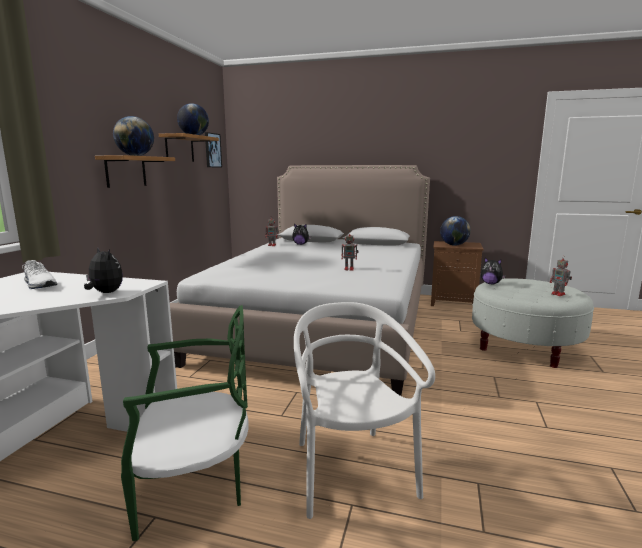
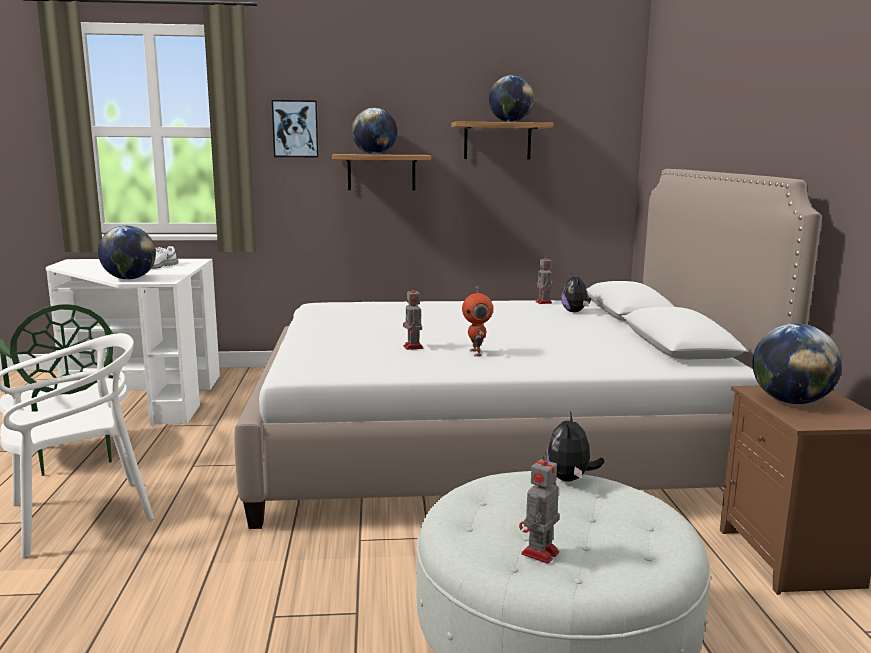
camera: 70 degrees right, 0 degrees up
plush toy [84,247,123,293] -> globe [98,226,156,280]
picture [205,132,222,167] -> picture moved to [272,100,319,157]
none -> toy robot [462,287,493,357]

